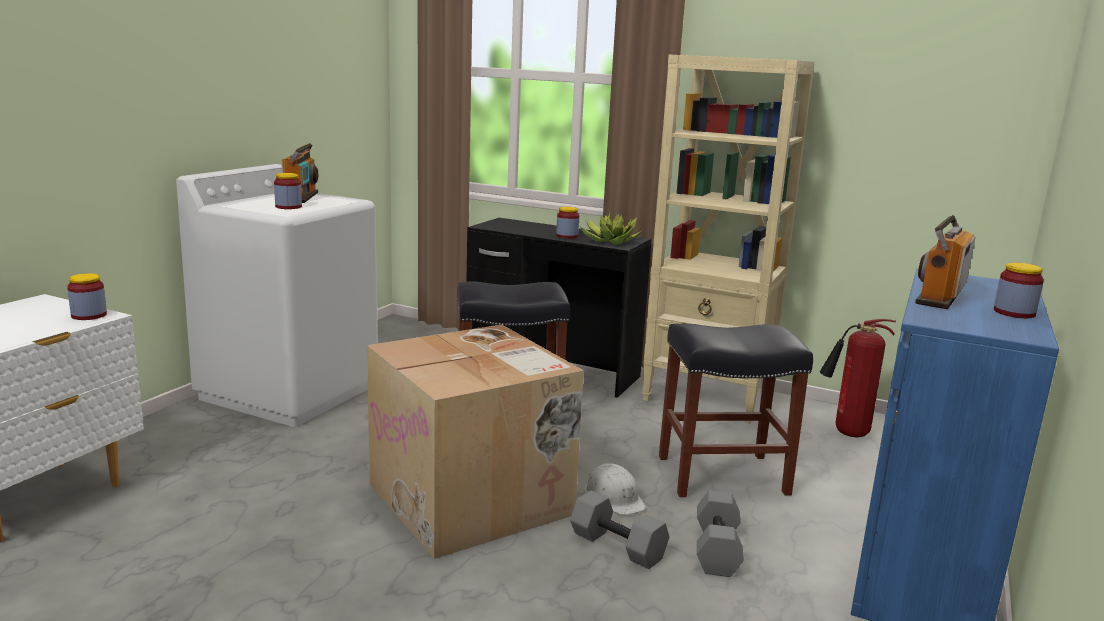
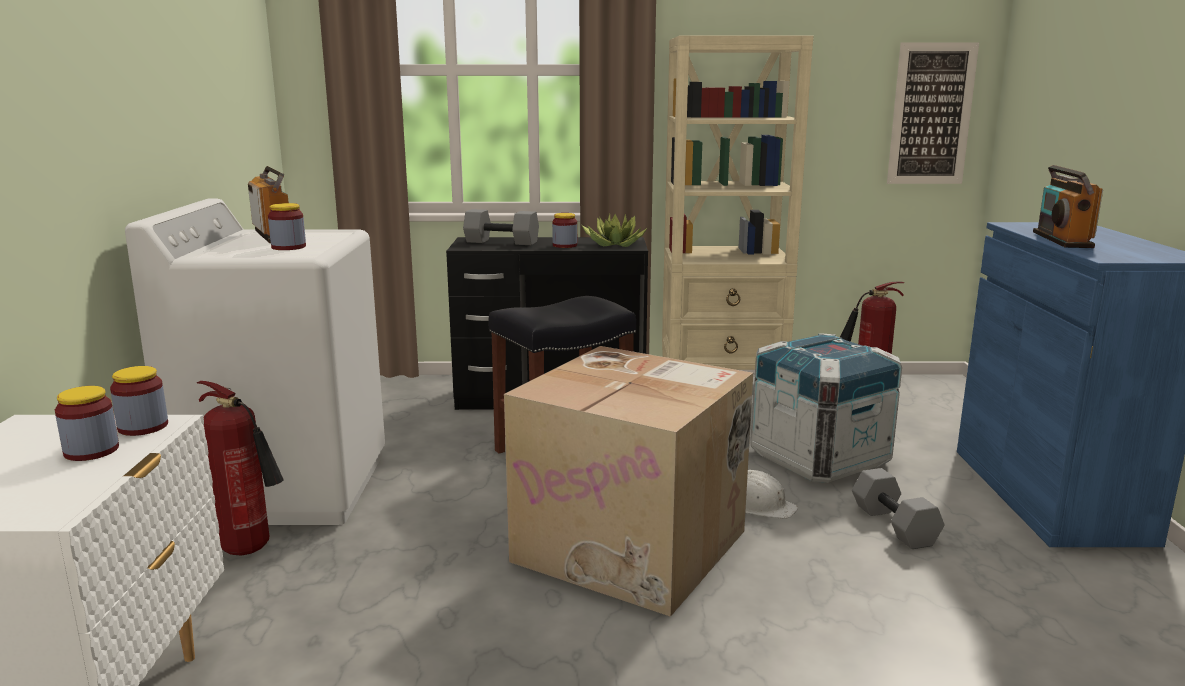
camera: 25 degrees left, 0 degrees up
grey dumbbell [570,490,669,569] -> grey dumbbell moved to [463,209,539,245]
black stool [659,324,813,497] -> crate [751,333,902,483]
jar [994,262,1044,318] -> jar moved to [55,386,119,461]
none -> fire extinguisher [197,381,284,556]
none -> picture [887,42,979,184]

